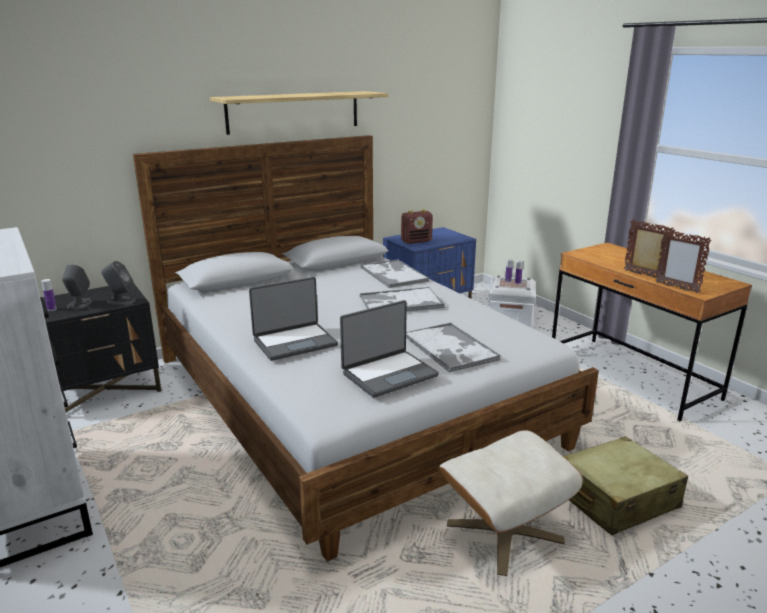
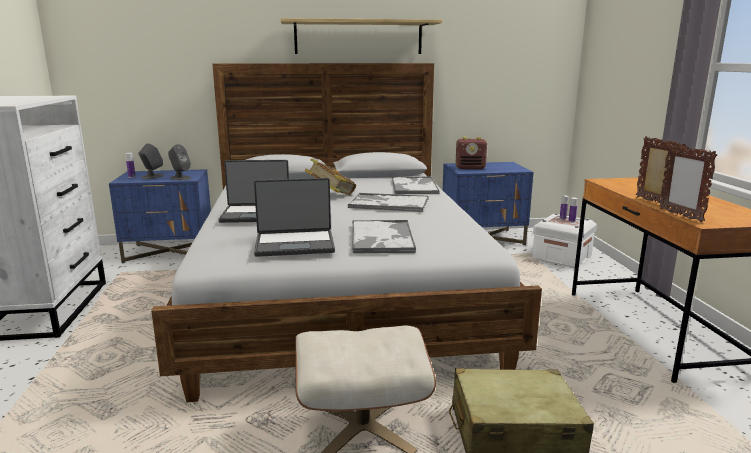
camera: 25 degrees right, 5 degrees down
black nightstand [41,284,161,412] -> blue nightstand [109,169,211,263]
none -> book [304,158,356,195]

